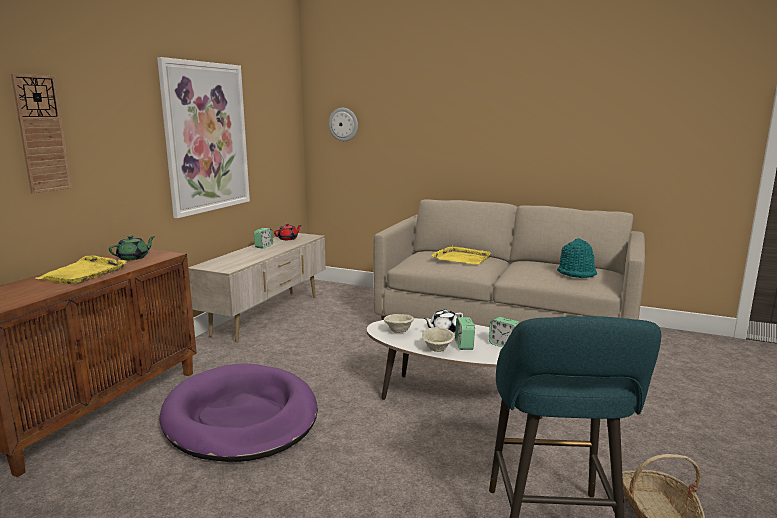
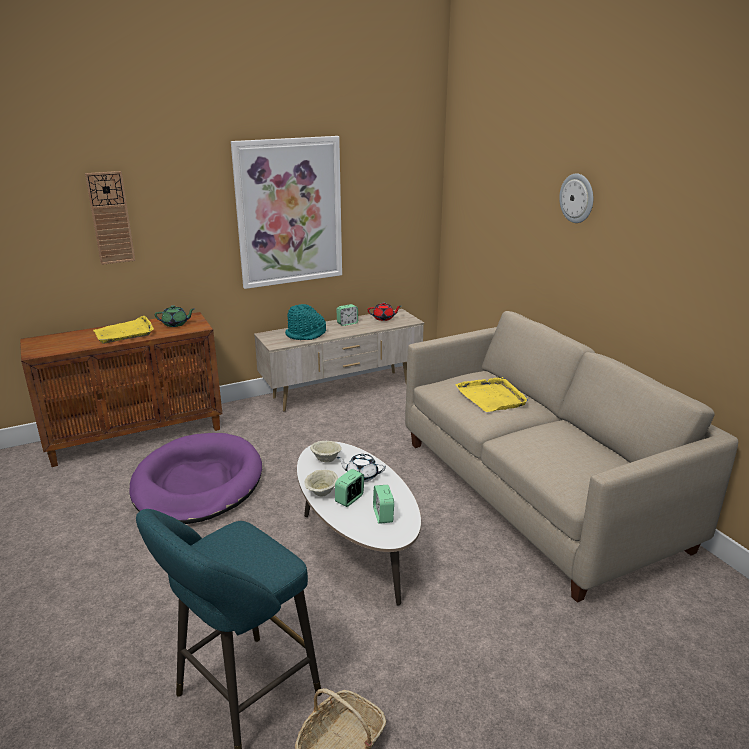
camera: 40 degrees right, 10 degrees up
wall clock [329,108,358,141] -> wall clock moved to [559,173,593,223]
turquoise hat [557,238,597,278] -> turquoise hat moved to [285,304,326,340]

